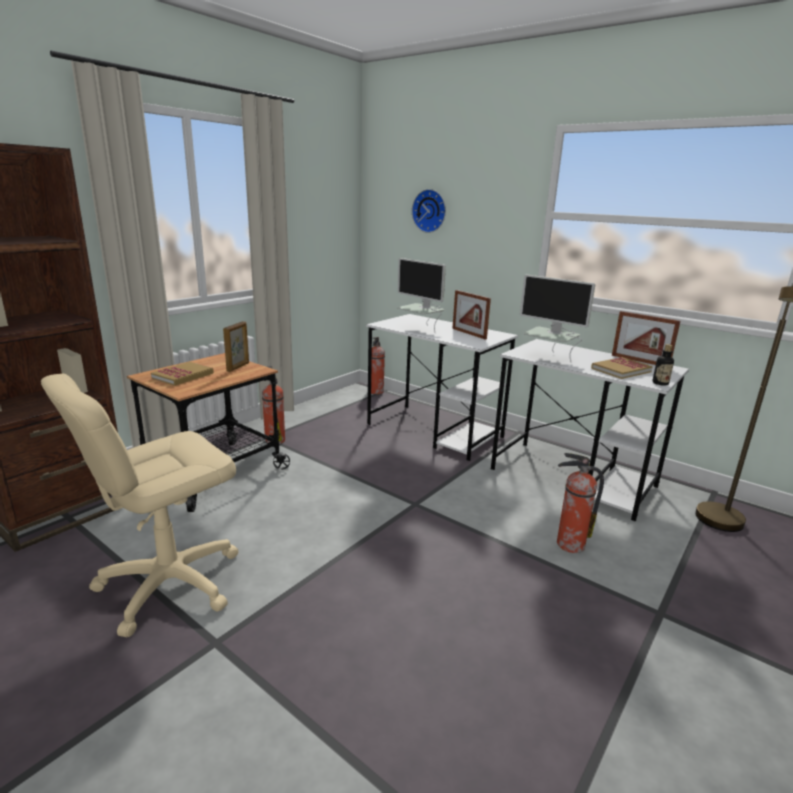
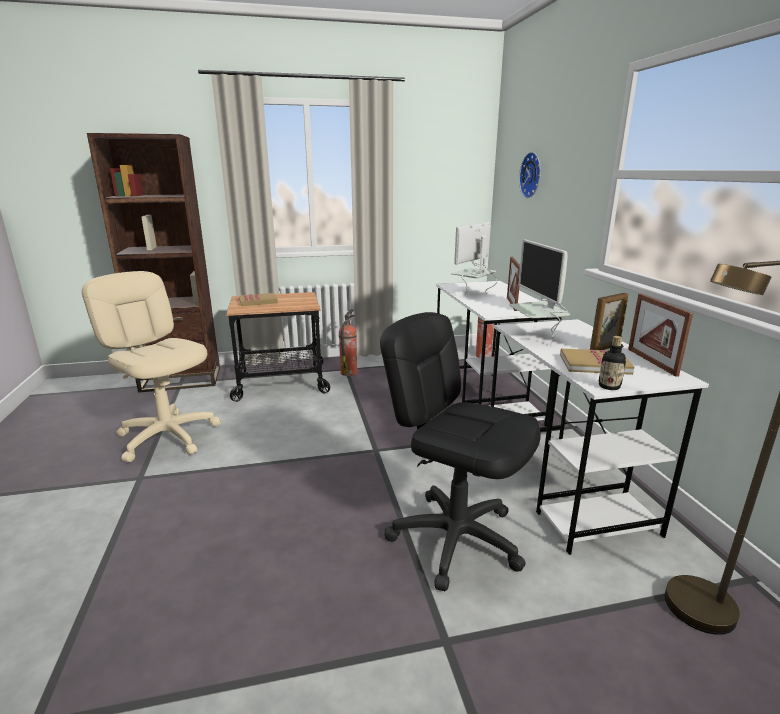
camera: 40 degrees right, 0 degrees up
beige office chair [41,373,239,638] -> beige office chair turned 45 degrees clockwise [82,271,221,462]
picture frame [223,321,249,372] -> picture frame moved to [590,293,628,350]
monitor [397,258,446,332] -> monitor turned 45 degrees clockwise [451,222,497,297]
fire extinguisher [557,453,604,553] -> black office chair [380,312,541,591]

